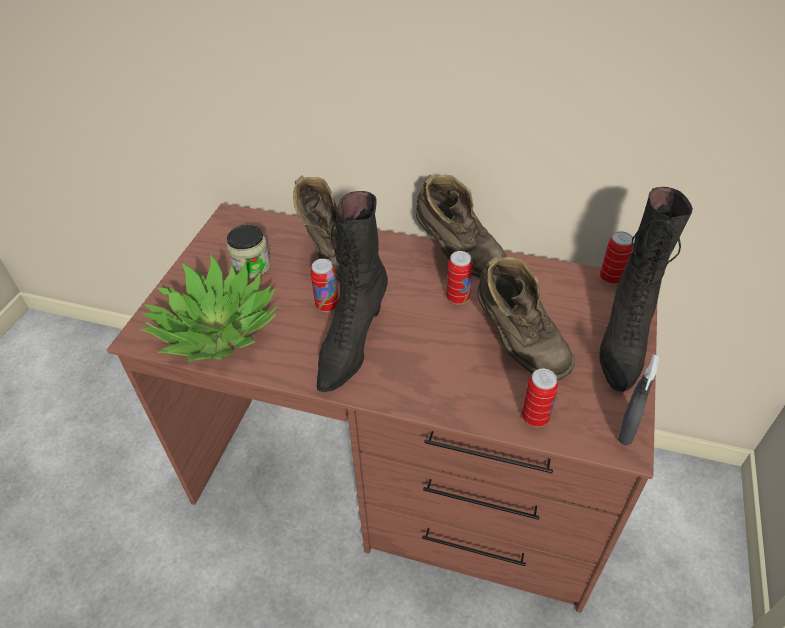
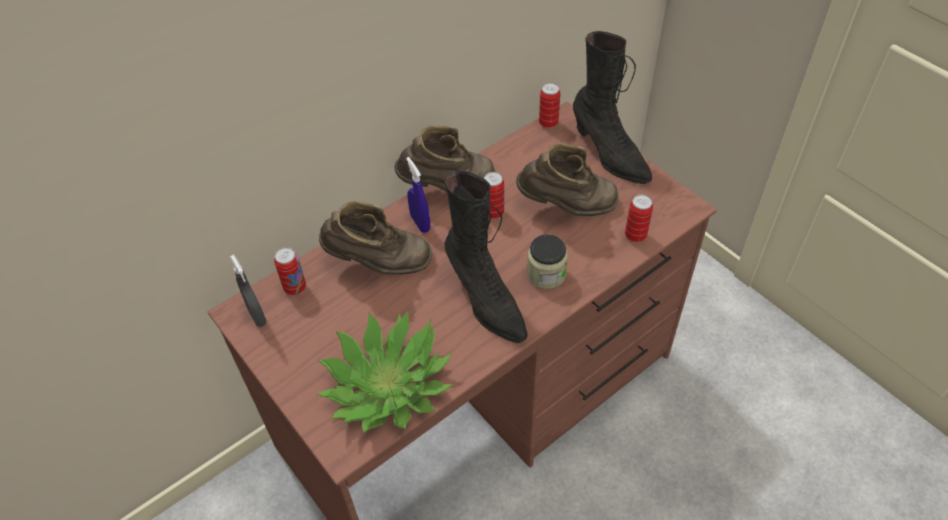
camera: 55 degrees left, 5 degrees up
jar [227,225,271,279] -> jar moved to [527,235,568,289]
can [310,259,339,312] -> can moved to [274,247,306,295]
grey spray bottle [618,354,659,445] -> grey spray bottle moved to [230,255,267,327]
none -> blue spray bottle [406,157,430,233]

